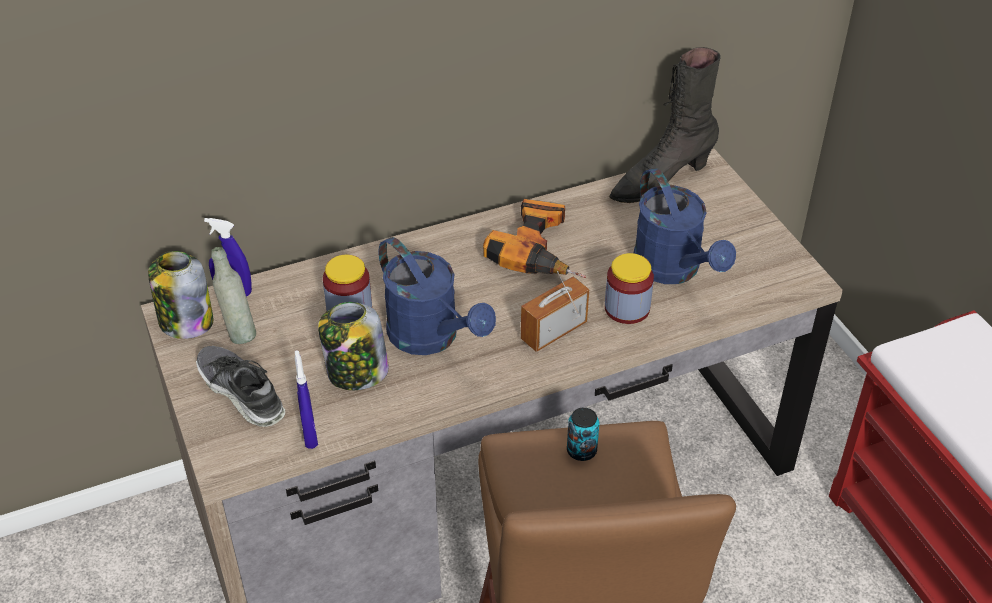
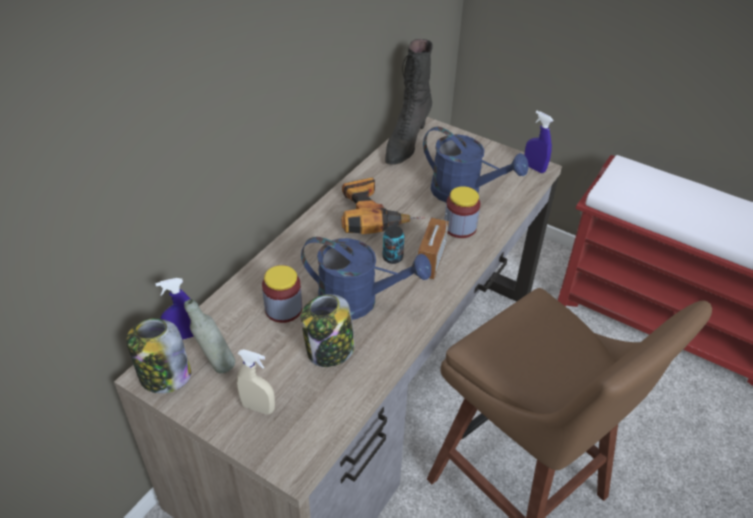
camera: 35 degrees left, 0 degrees up
shoe [196,346,285,427] -> beige spray bottle [237,349,275,414]
blue spray bottle [295,350,318,449] -> blue spray bottle moved to [524,111,554,173]
can [567,408,599,461] -> can moved to [382,226,405,264]

